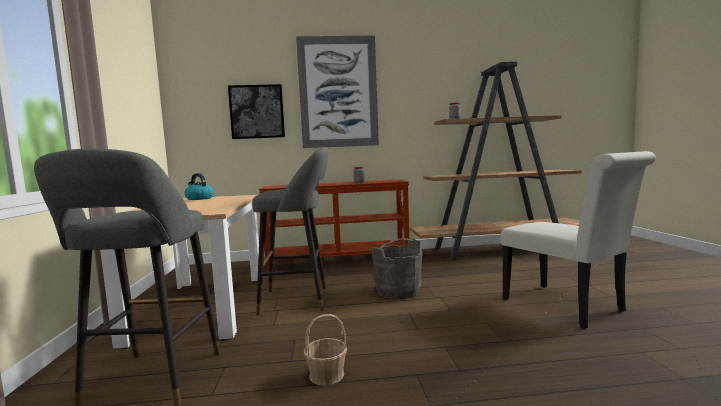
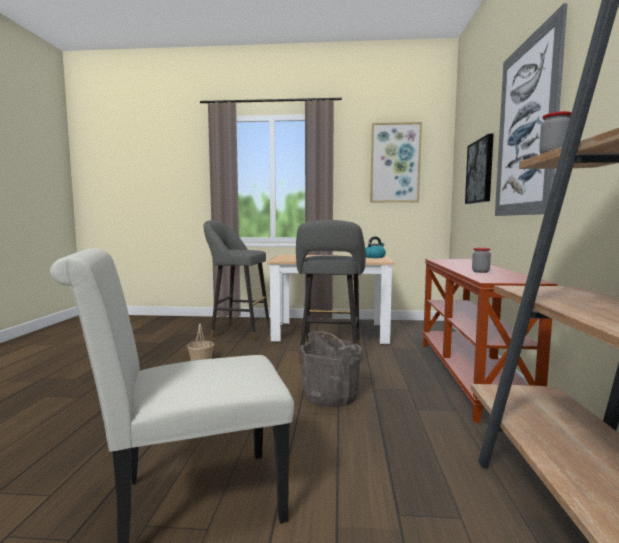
camera: 100 degrees right, 0 degrees up
none -> picture [370,122,422,202]

